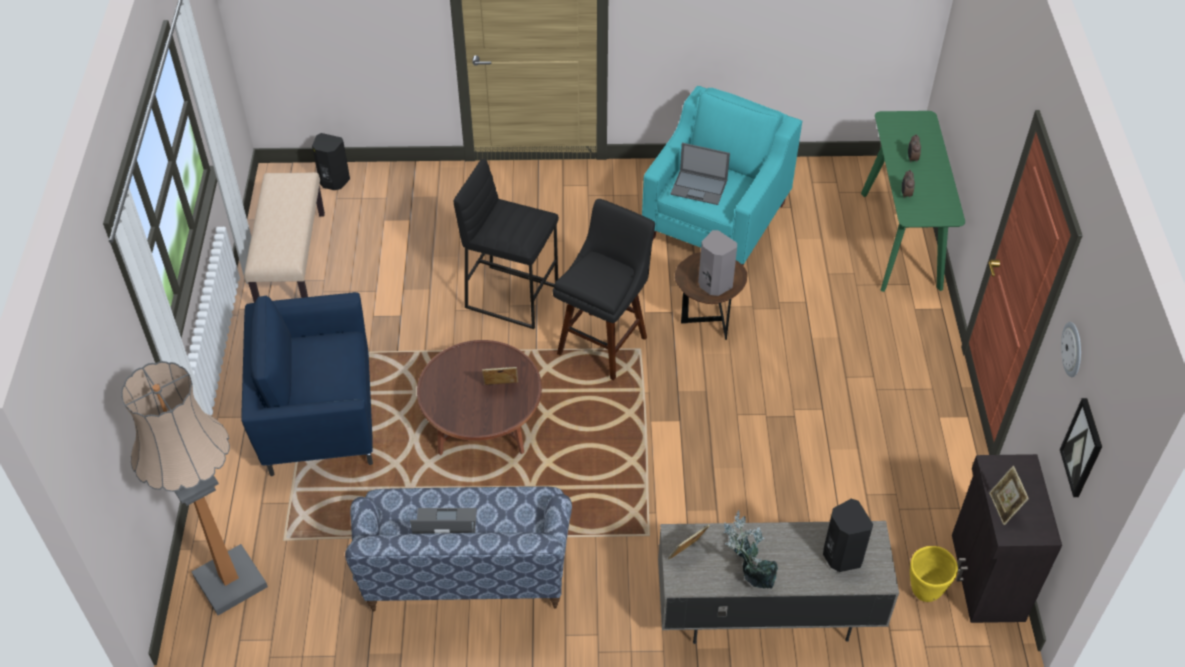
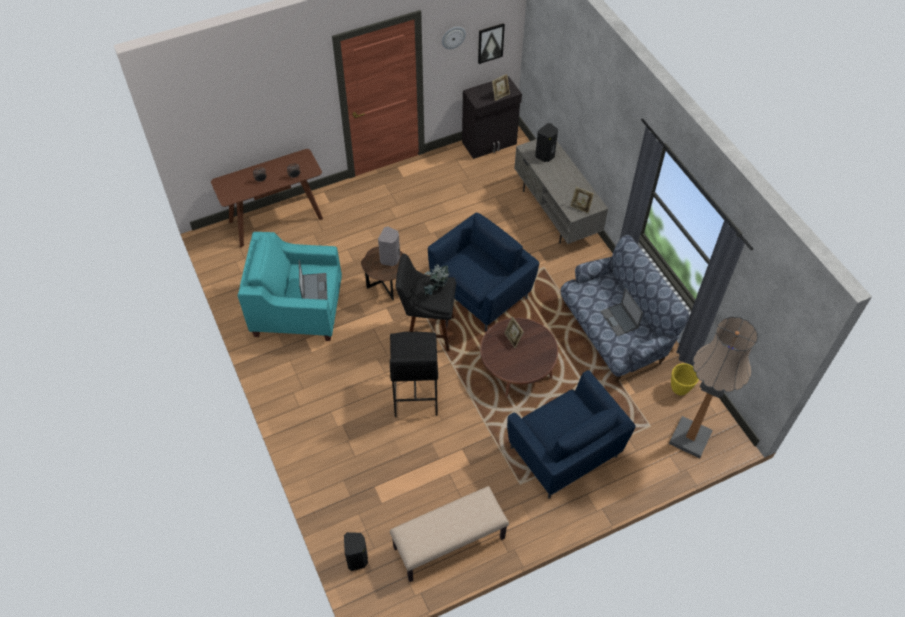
camera: 115 degrees left, 5 degrees up
potted plant [724,510,778,589] -> potted plant moved to [424,264,449,295]
green console table [861,111,965,292] -> brown console table [211,149,323,248]
yellow planter [910,546,958,602] -> yellow planter moved to [671,363,699,396]
none -> blue armchair [428,212,539,331]

